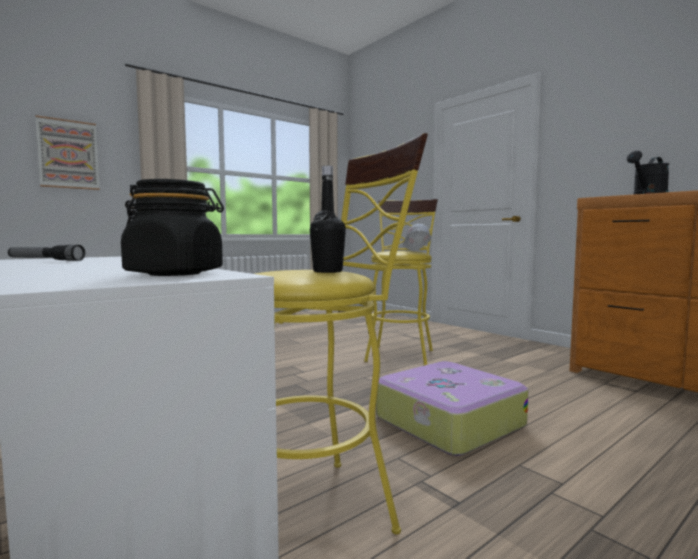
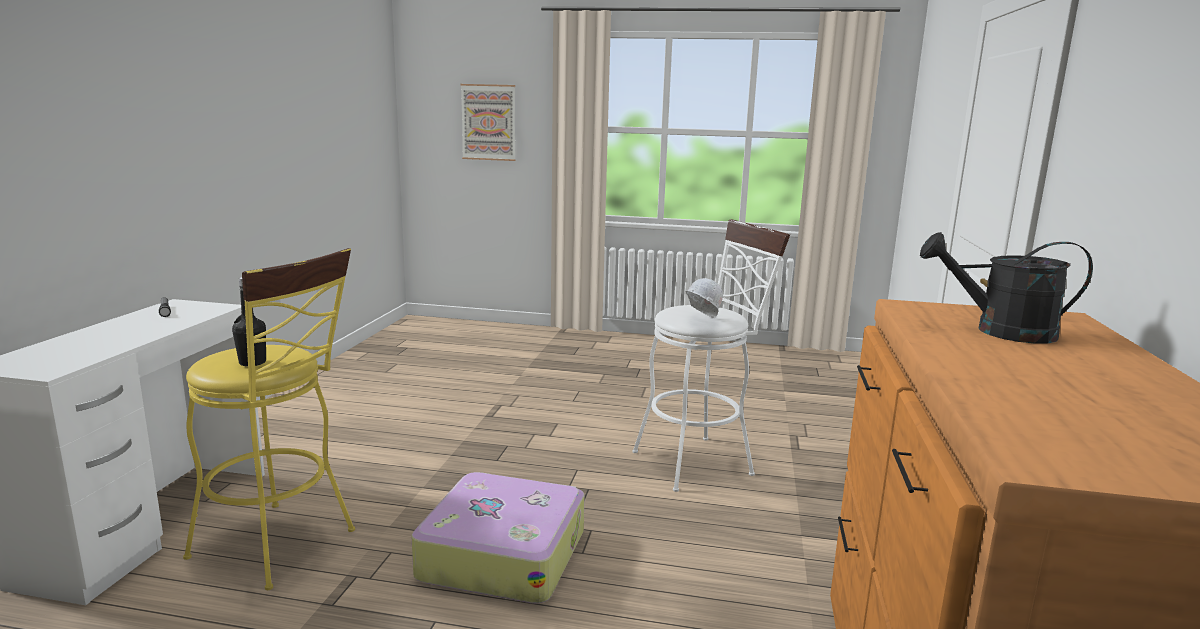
camera: 50 degrees right, 10 degrees up
black jar [121,179,224,276] -> none
yellow stool [364,199,438,366] -> white stool [632,219,790,492]

